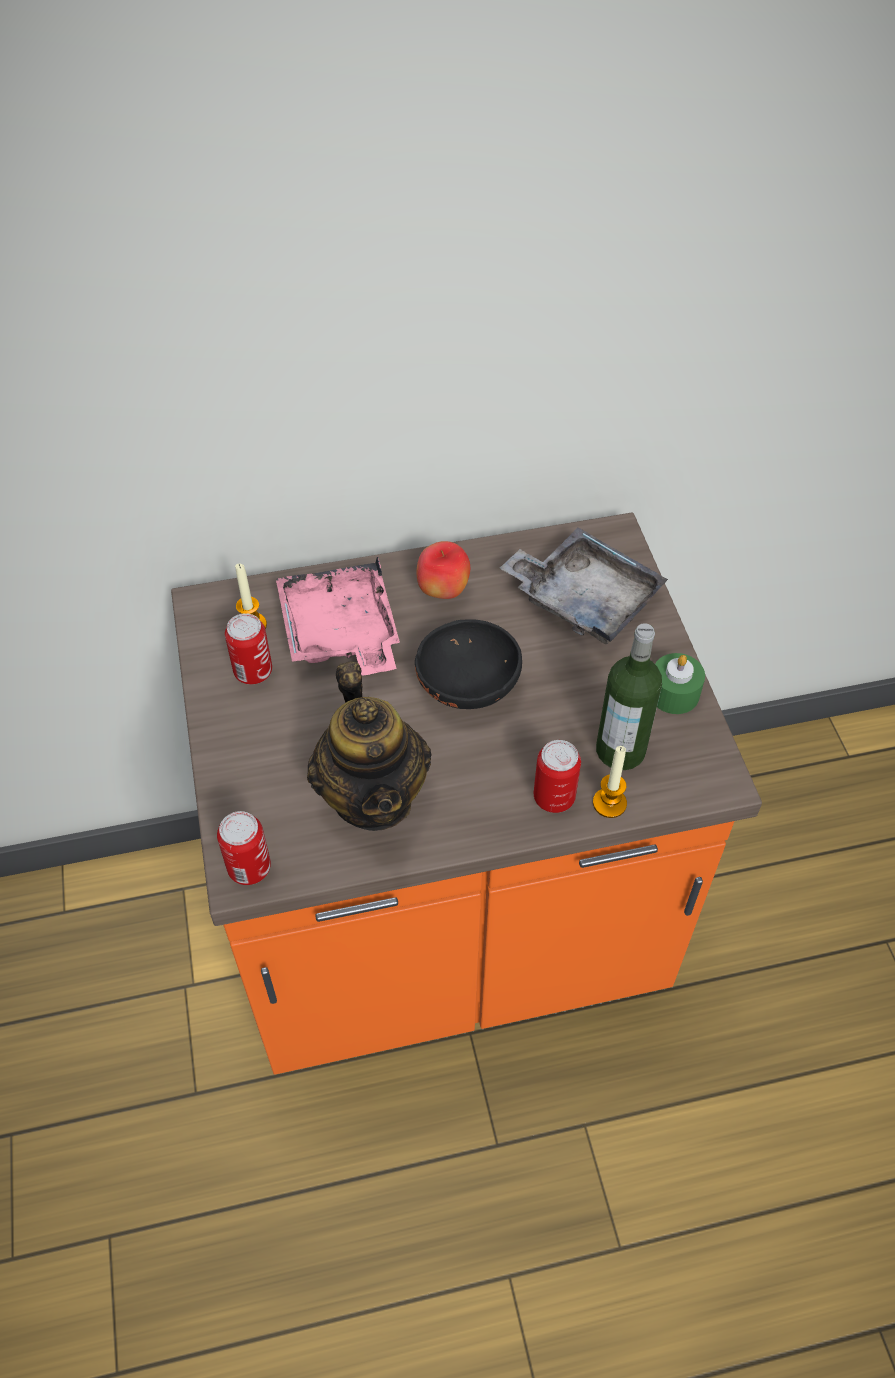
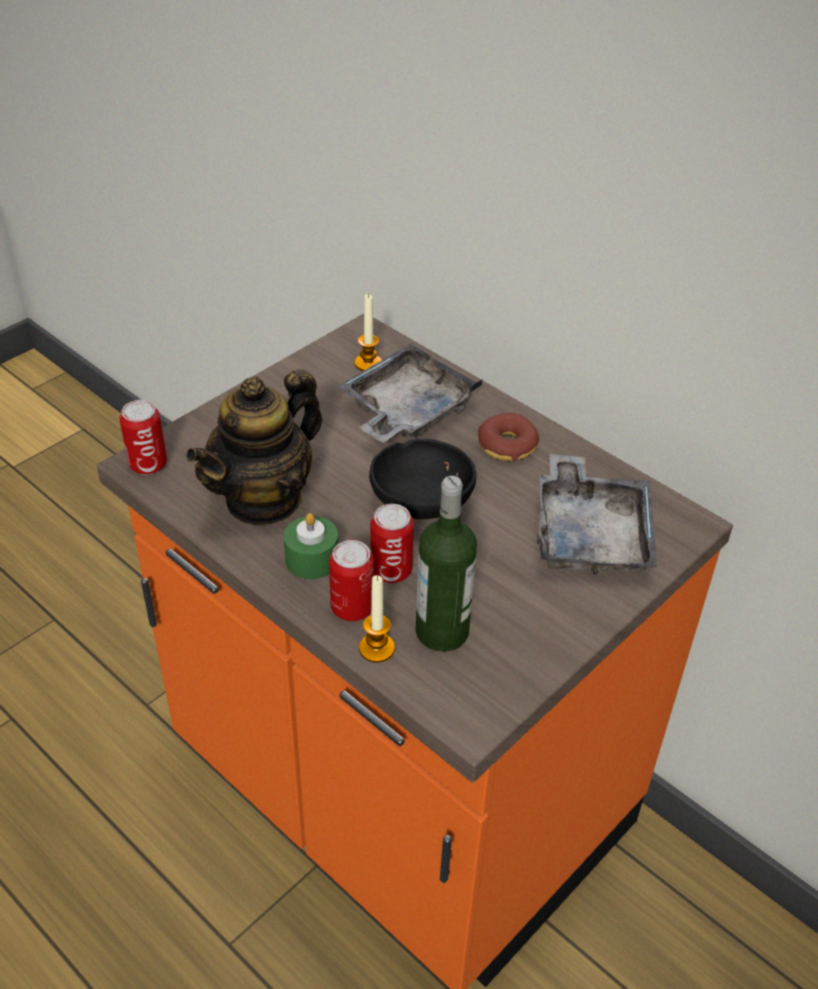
camera: 55 degrees right, 10 degrees down
can [225,613,272,684] -> can moved to [370,504,414,583]
pink tray [276,556,400,675] -> grey tray [338,344,483,443]
apple [416,541,470,599] -> donut [478,413,539,461]
green candle [655,653,705,714] -> green candle moved to [284,513,338,579]

